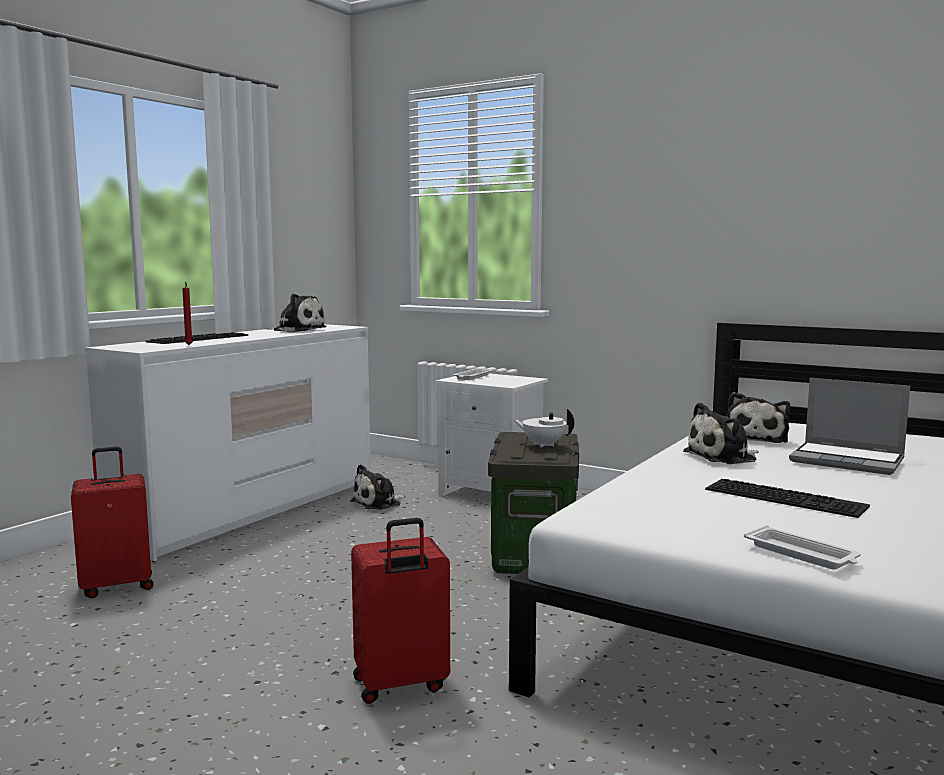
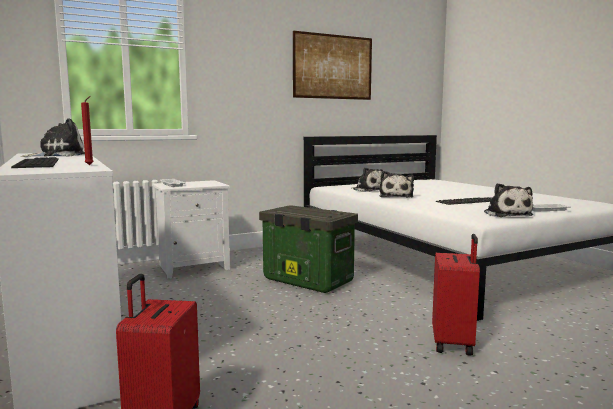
camera: 60 degrees left, 0 degrees up
plush toy [350,464,406,510] -> plush toy moved to [484,183,534,217]
white teapot [513,409,575,447] -> none
laptop [789,378,910,475] -> none
none -> picture [293,31,372,100]

